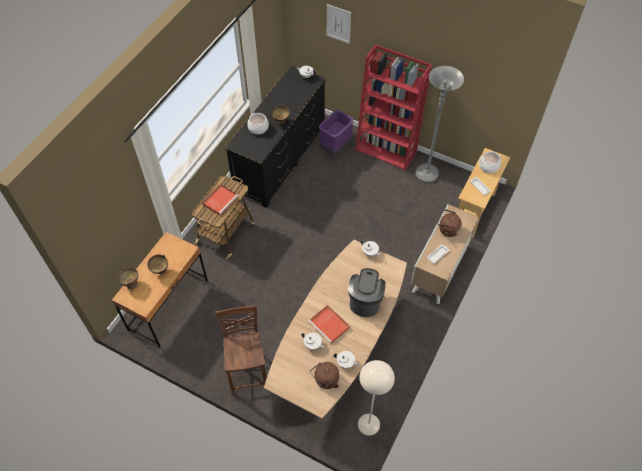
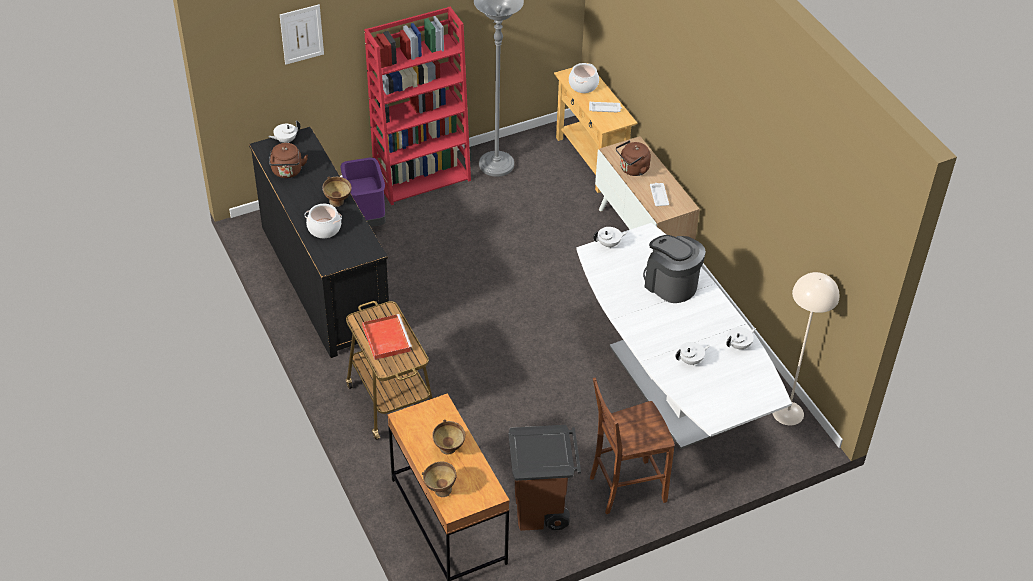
camera: 55 degrees left, 10 degrees down
brown chair [216,305,266,395] -> brown chair turned 45 degrees counterclockwise [590,377,675,514]
brown dining table [264,240,407,419] -> white dining table [576,223,792,449]
red tray [308,305,350,344] -> none
brown kettle [310,362,339,389] -> brown kettle moved to [269,143,308,178]
none -> brown trash can [509,425,581,531]

